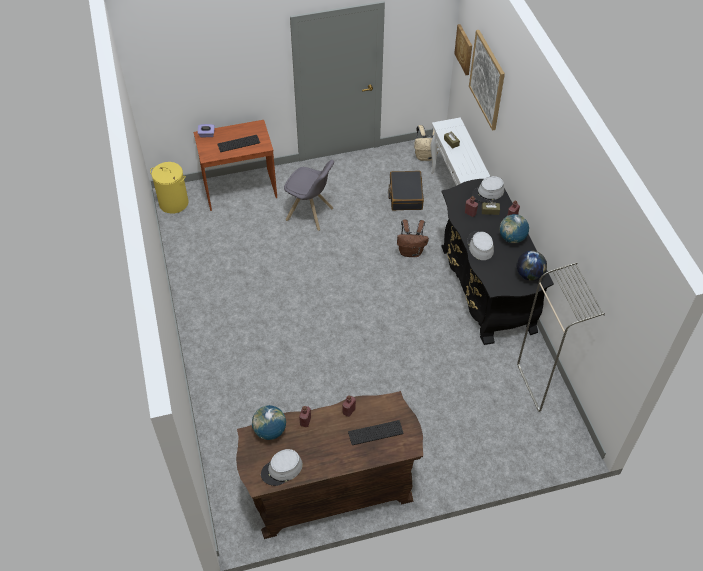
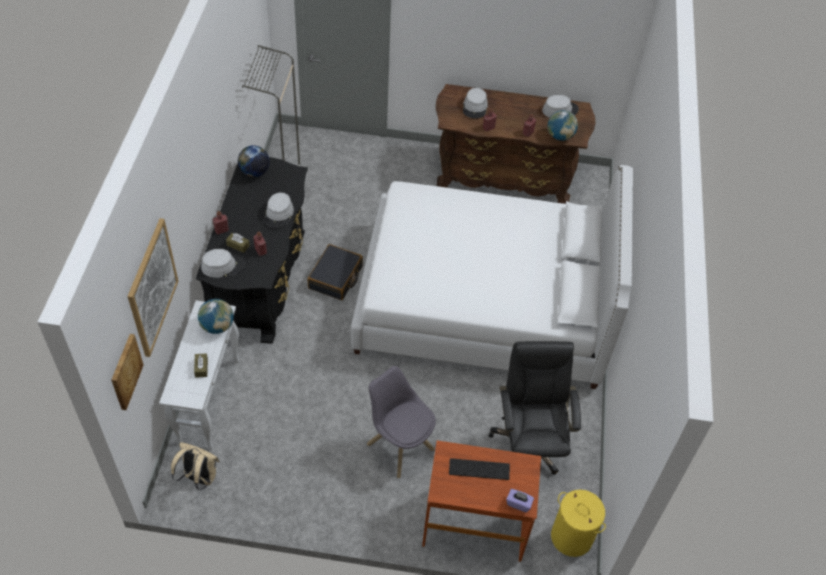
camera: 160 degrees left, 0 degrees up
keyboard [348,420,404,445] -> grey hat [463,88,488,119]
black suitcase [388,171,424,210] -> black suitcase moved to [307,244,363,300]
brown backpack [397,219,429,257] -> none
globe [500,214,529,243] -> globe moved to [198,299,234,334]
none -> white bed [351,165,633,389]
none -> black office chair [489,341,581,474]

